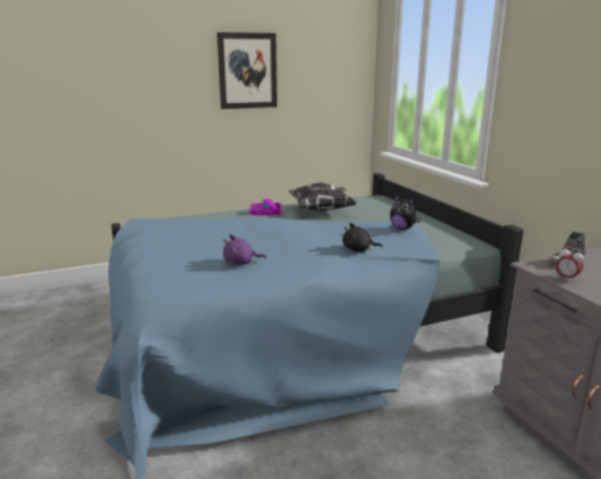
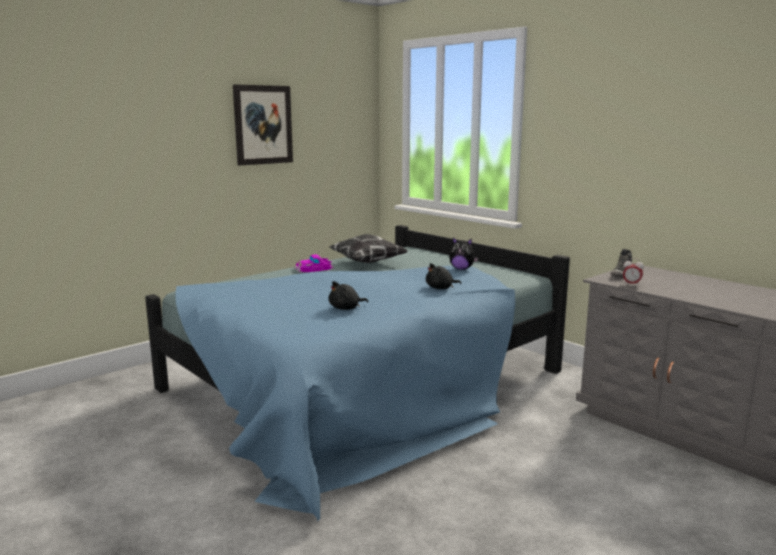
camera: 20 degrees left, 5 degrees down
purple plush toy [223,234,267,265] -> black plush toy [329,281,368,310]

